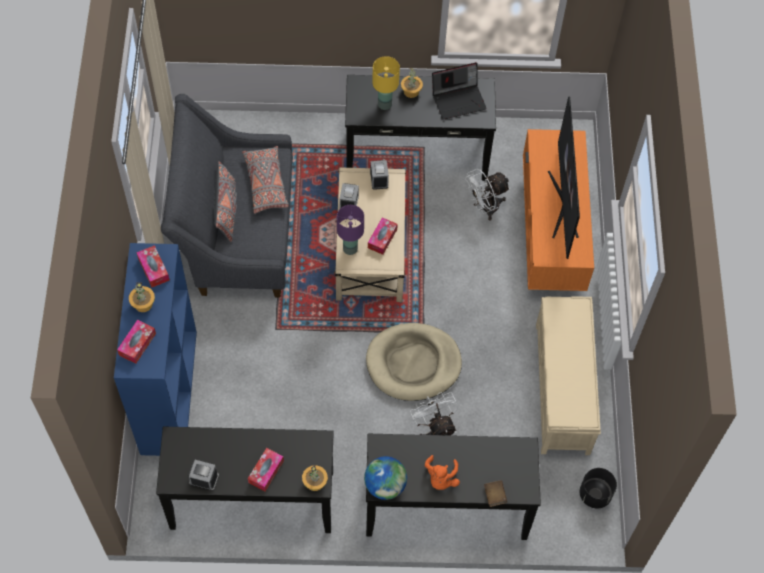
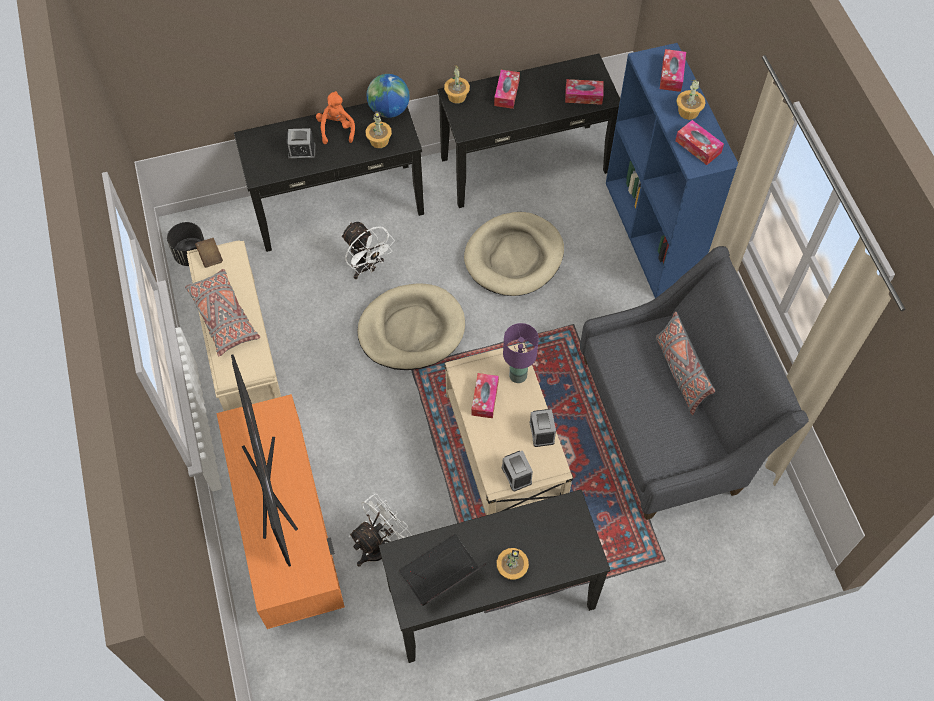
camera: 165 degrees right, 0 degrees up
alarm clock [188,460,219,491] -> alarm clock moved to [286,128,316,160]
grey pillow [242,146,289,214] -> grey pillow moved to [185,269,260,357]
yellow table lamp [372,56,400,110] -> none
brown book [484,480,507,507] -> brown book moved to [195,238,223,268]
none -> potted plant [365,111,392,148]
none -> beige dog bed [464,212,564,296]
none -> tissue box [565,79,604,105]

